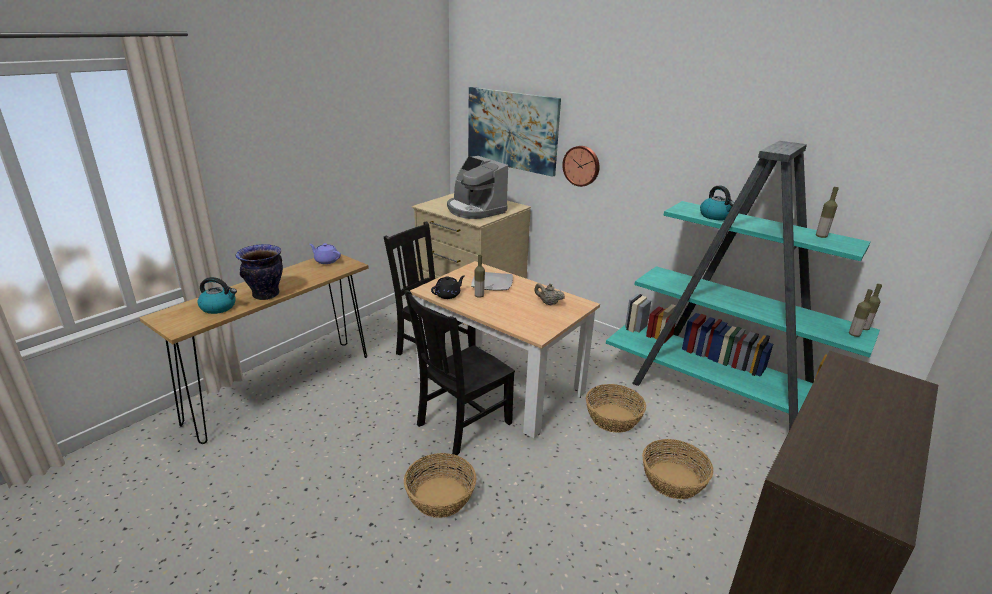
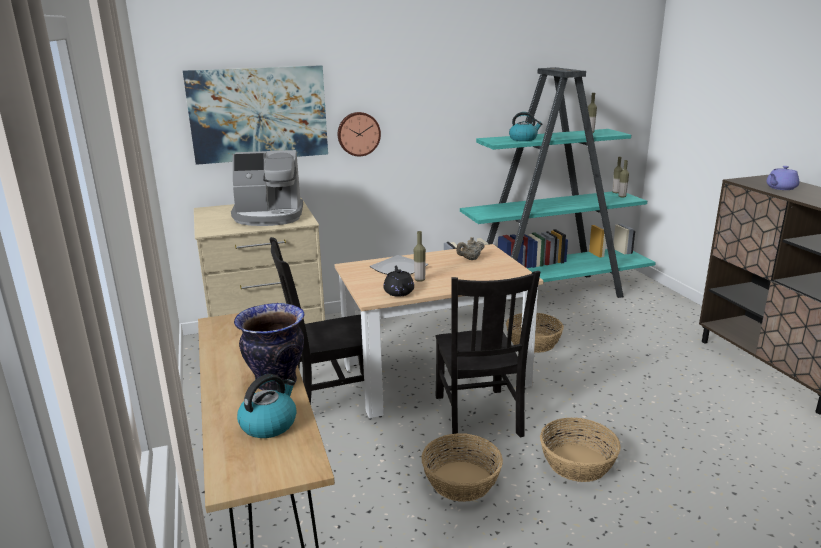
camera: 55 degrees left, 5 degrees down
purple teapot [309,243,341,264] -> purple teapot moved to [766,166,799,190]
basket [642,439,714,499] -> basket moved to [421,433,503,502]

